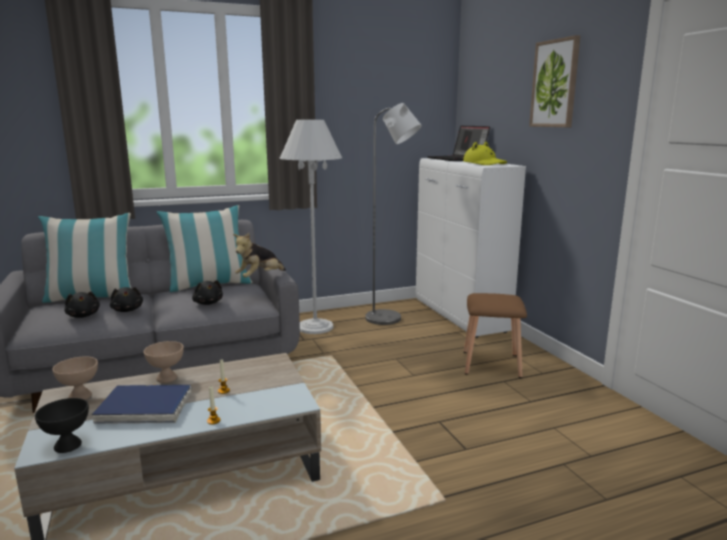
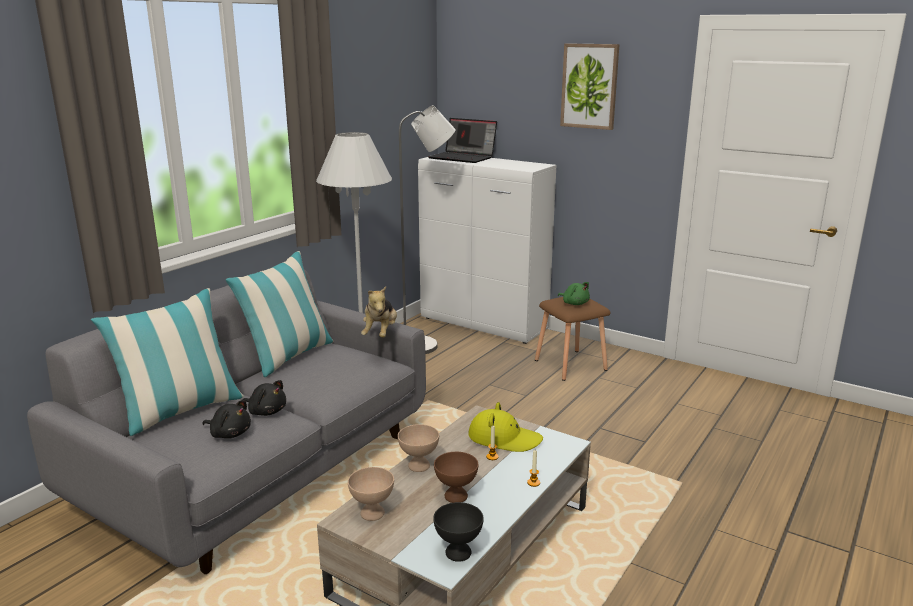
camera: 35 degrees left, 5 degrees up
blue book [91,385,192,424] -> brown bowl [434,452,478,503]
black plush toy [192,280,223,305] -> none
yellow hat [463,141,507,165] -> yellow hat moved to [468,402,543,452]
none -> green plush toy [558,282,590,305]

